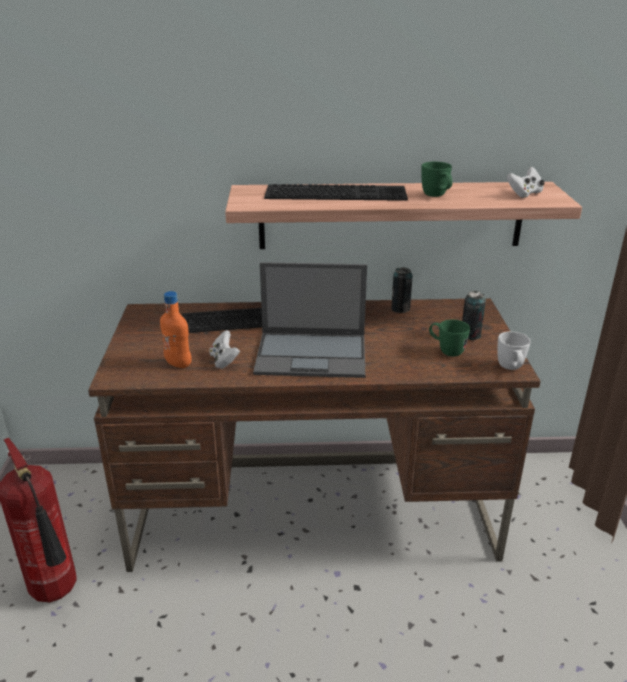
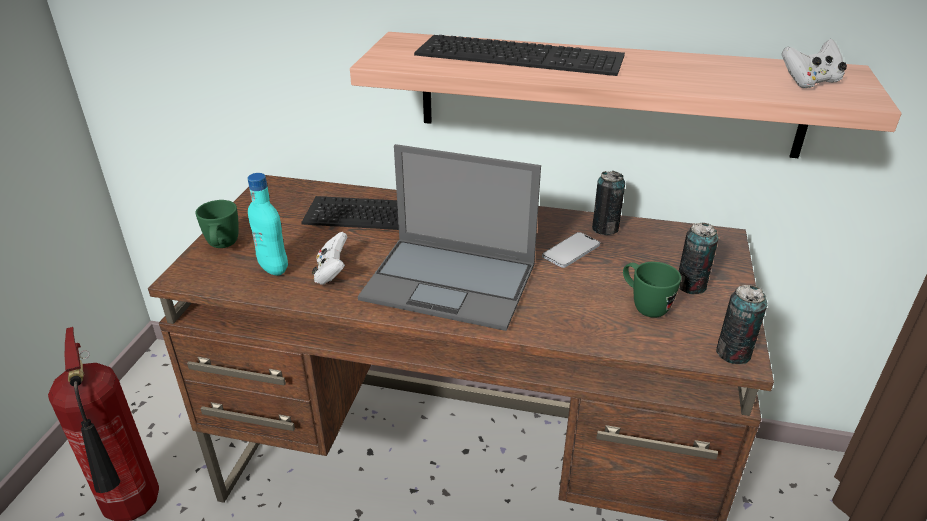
camera: 15 degrees right, 5 degrees up
orange bottle [160,291,191,368] -> turquoise bottle [248,173,288,276]
green mug [421,162,453,197] -> green mug moved to [195,200,239,248]
white mug [497,332,531,370] -> can [716,285,767,364]
none -> phone [542,232,600,268]

